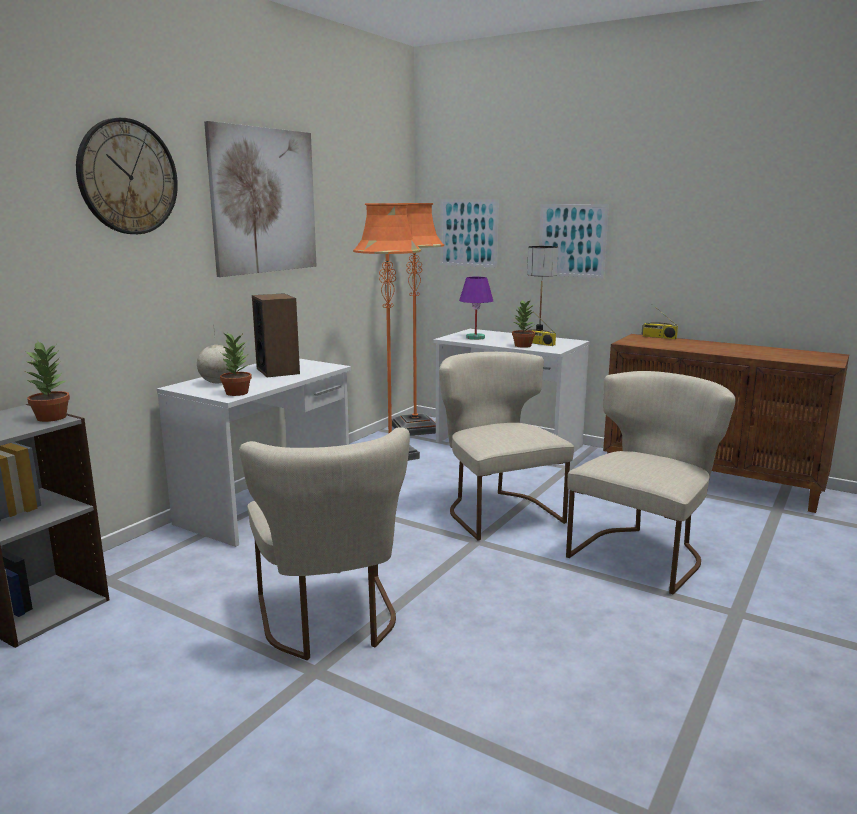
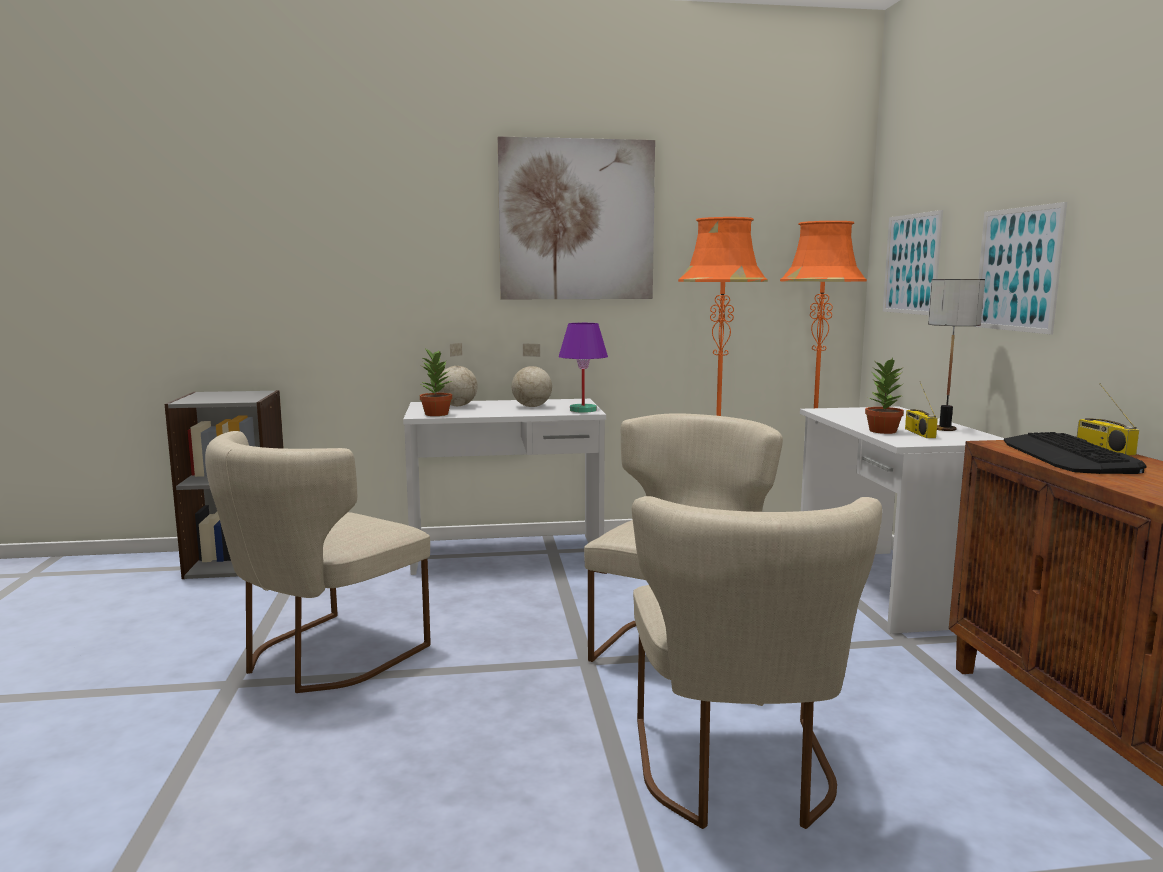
camera: 50 degrees right, 5 degrees down
potted plant [25,341,70,422] -> none
wall clock [76,118,178,234] -> none
speaker [252,293,300,378] -> globe [512,343,552,407]
purple table lamp [459,277,493,340] -> purple table lamp moved to [559,323,608,413]
beige chair [566,371,736,594] -> beige chair turned 90 degrees clockwise [632,496,882,829]
none -> keyboard [1004,432,1147,474]

